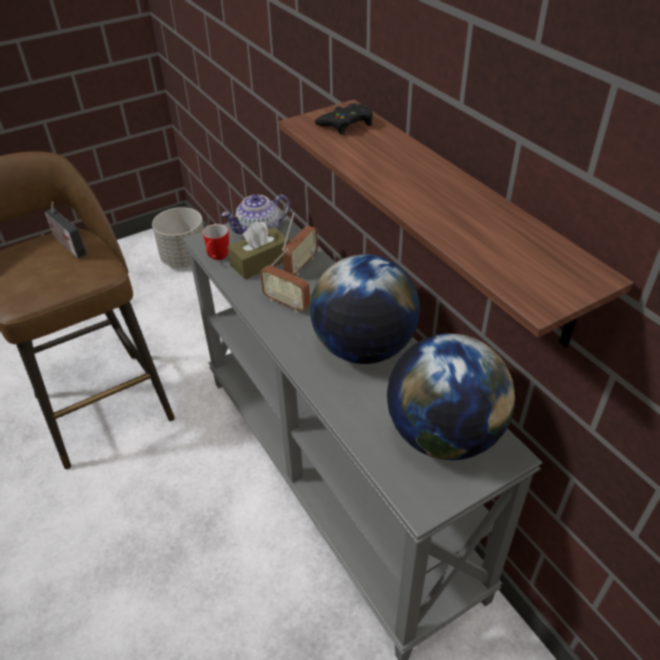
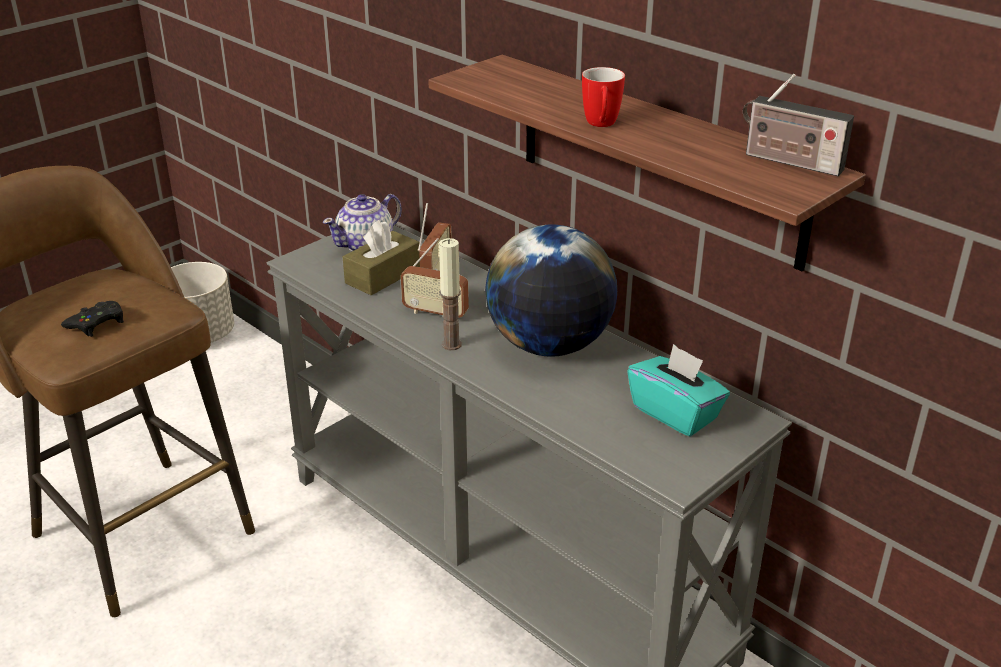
camera: 15 degrees left, 10 degrees down
radio [45,202,87,258] -> radio moved to [743,74,854,176]
mug [203,224,229,260] -> mug moved to [582,67,625,127]
black game controller [315,103,373,135] -> black game controller moved to [61,301,124,337]
globe [387,333,515,460] -> turquoise tissue box [627,344,730,437]
none -> candle [439,238,462,350]

